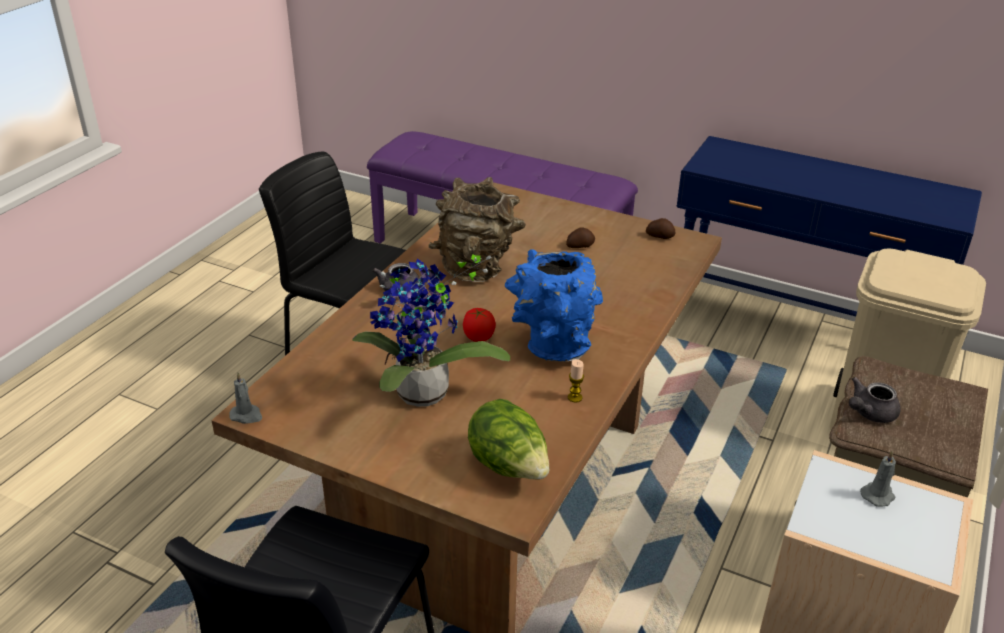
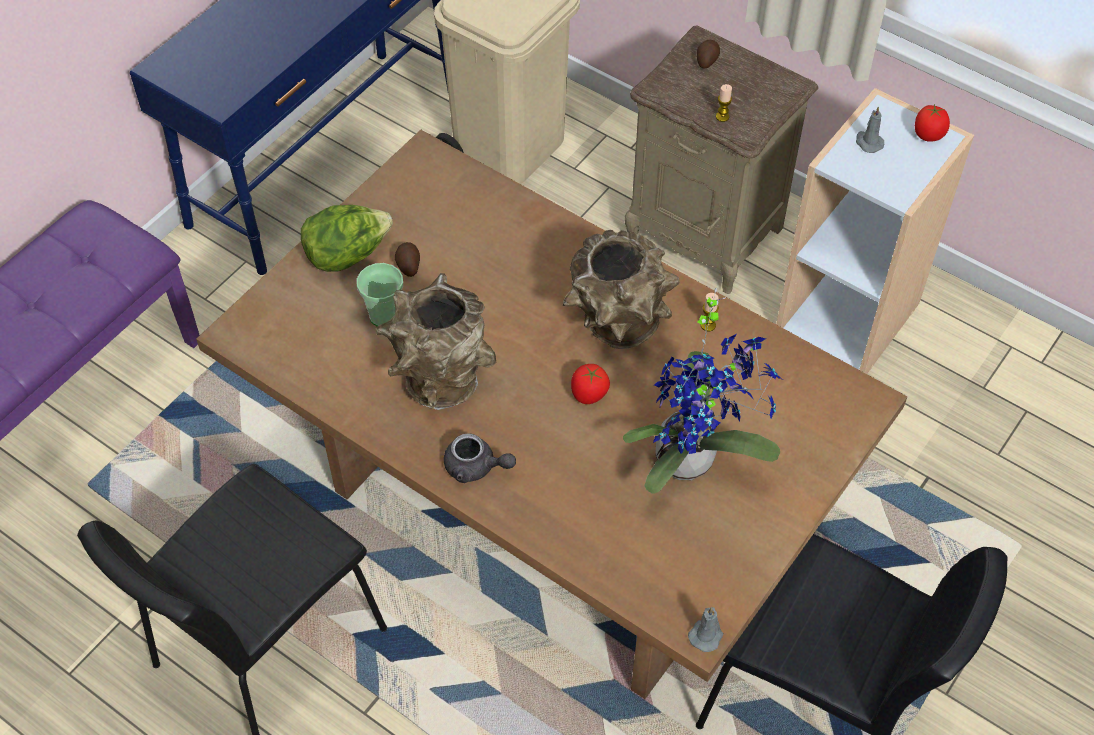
camera: 80 degrees left, 20 degrees up
lettuce [468,399,549,480] -> lettuce moved to [301,205,393,272]
blue vase [505,249,603,362] -> brown vase [563,230,680,349]
potato [646,218,675,239] -> potato moved to [697,40,720,69]
grey teapot [849,377,901,423] -> candle [716,84,732,122]
none -> cup [357,263,403,327]
none -> tomato [915,104,950,142]

